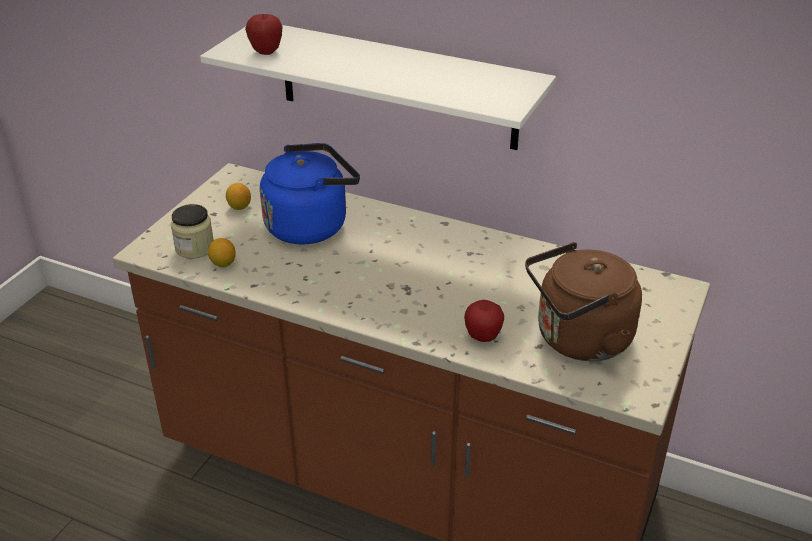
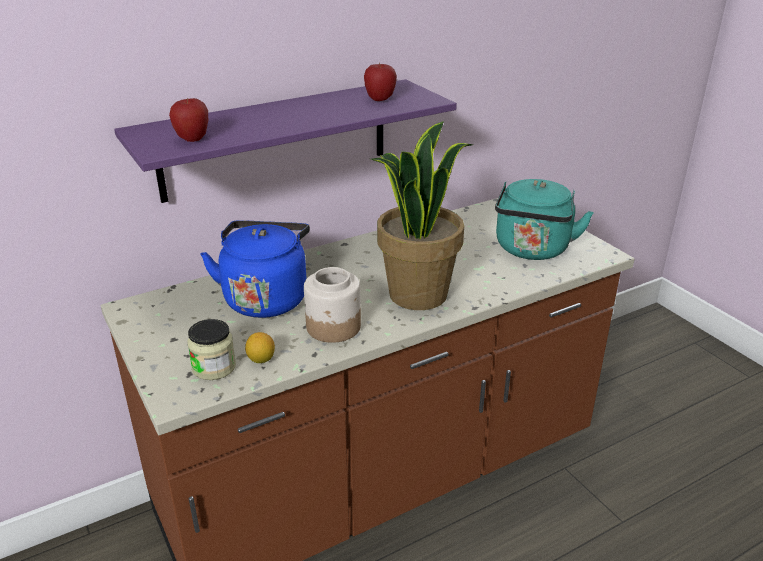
camera: 55 degrees left, 5 degrees down
white shelf [200,25,556,150] -> purple shelf [114,79,457,203]
lemon [226,183,251,210] -> none
apple [464,300,504,342] -> apple moved to [364,63,397,101]
brown kettle [525,242,642,361] -> turquoise kettle [495,179,594,260]
none -> jar [304,267,361,343]
none -> potted plant [371,121,473,310]

